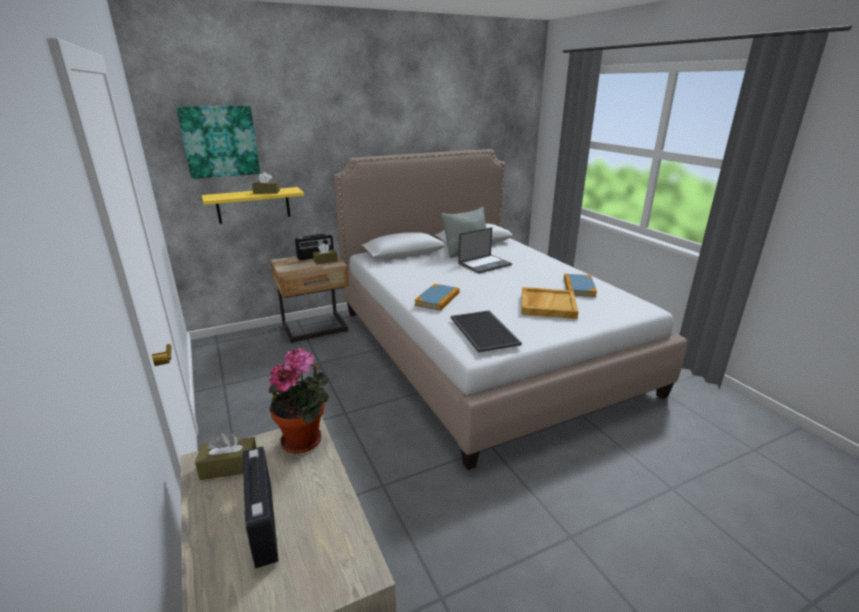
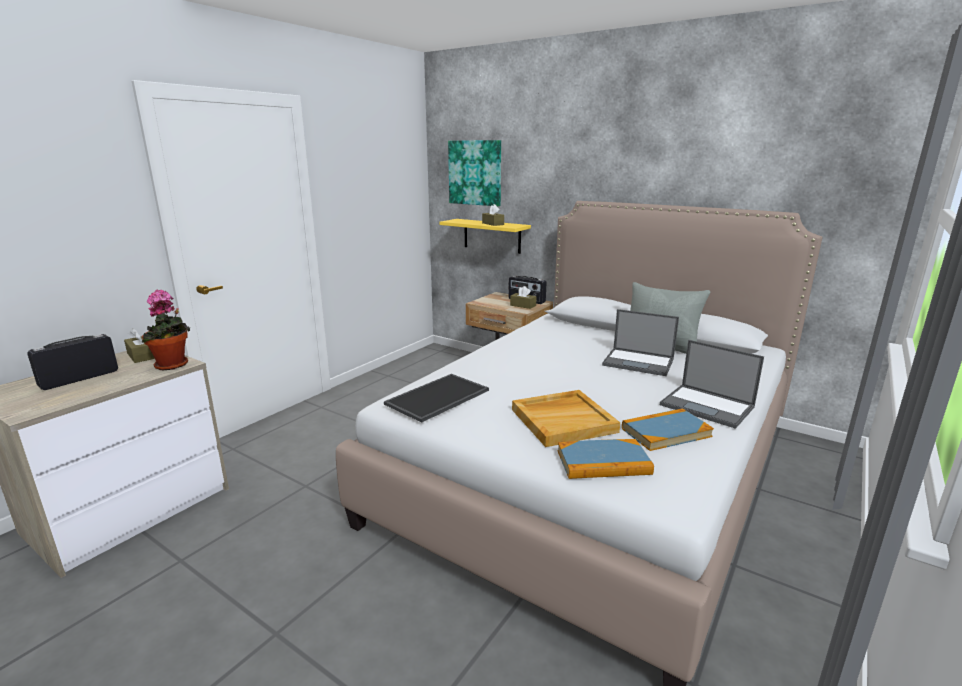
camera: 60 degrees right, 5 degrees down
book [414,284,460,311] -> book moved to [557,439,654,479]
none -> laptop [660,340,764,429]

